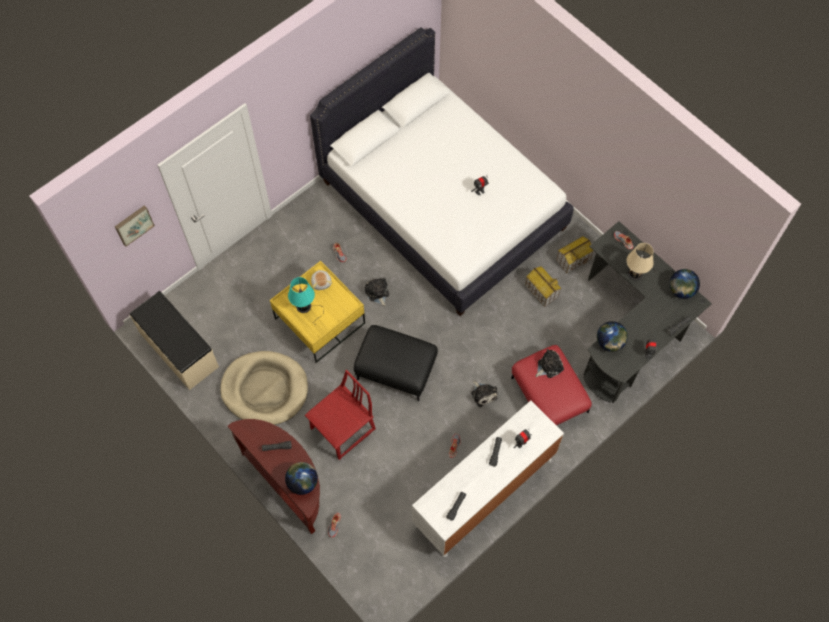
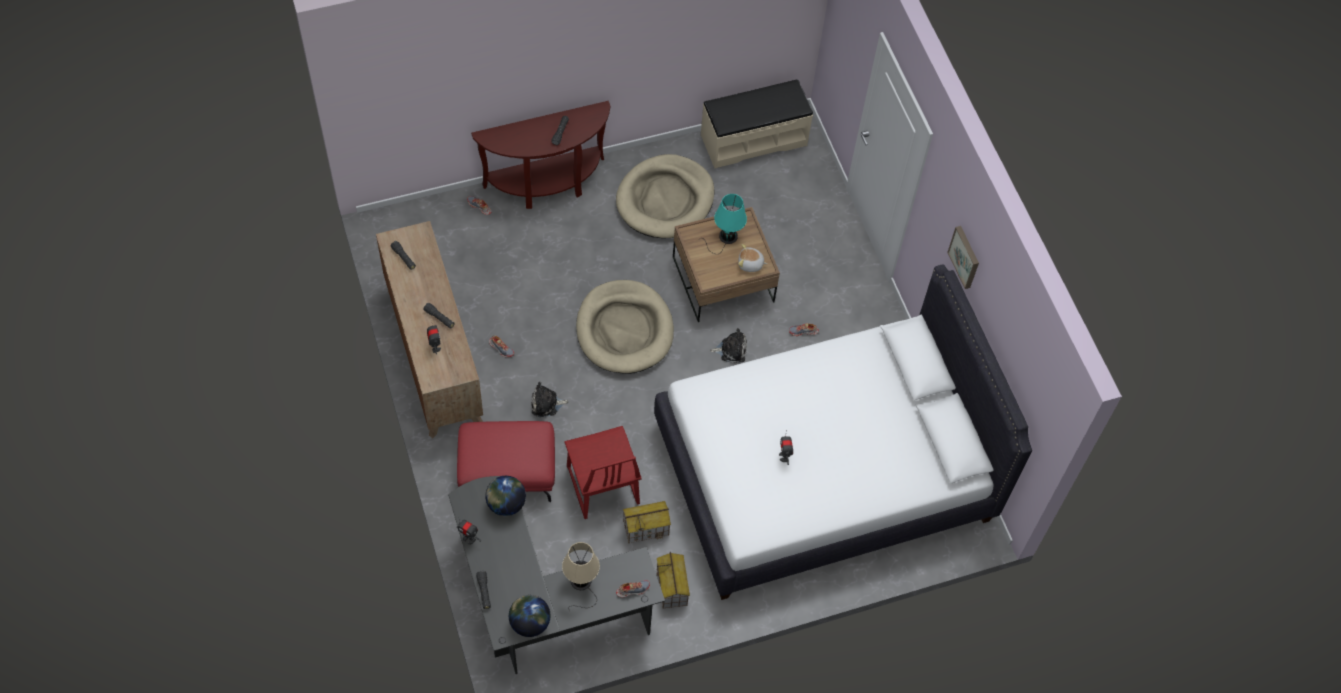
camera: 110 degrees right, 5 degrees down
picture [115,205,155,247] -> picture moved to [947,226,979,289]
yellow coffee table [270,261,365,363] -> brown coffee table [673,207,780,322]
globe [285,462,318,495] -> none
red chair [305,370,376,460] -> red chair moved to [564,426,642,519]
black ottoman [354,325,438,401] -> beige dog bed [576,280,674,374]
white dresser [412,401,564,557] -> brown dresser [376,221,483,438]
plush toy [535,349,564,378] -> none

